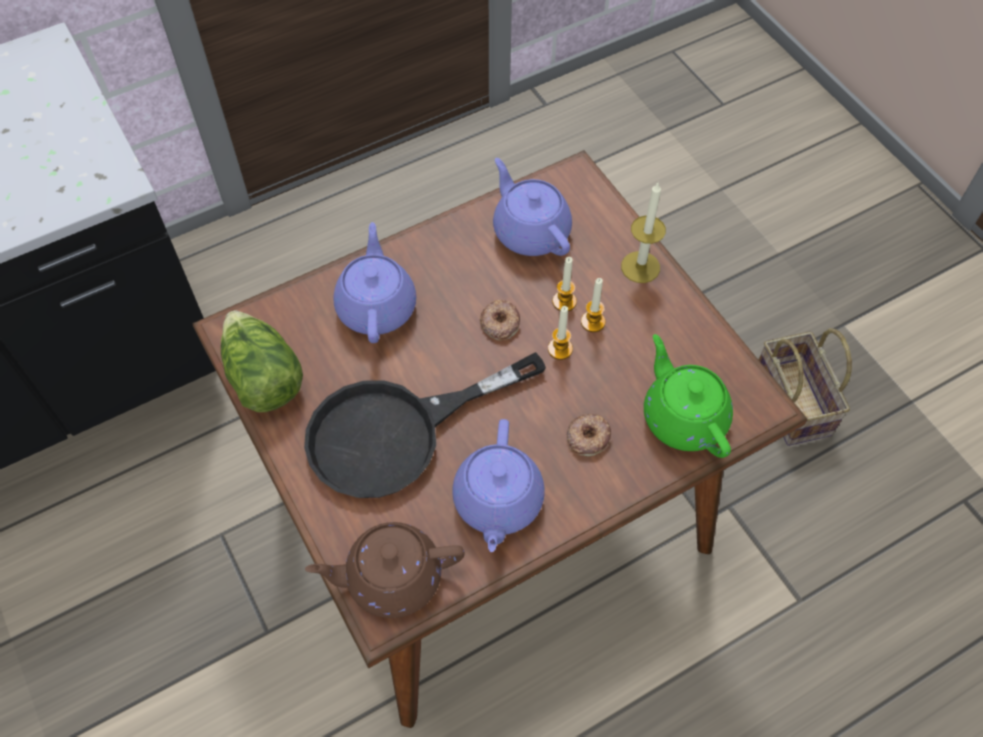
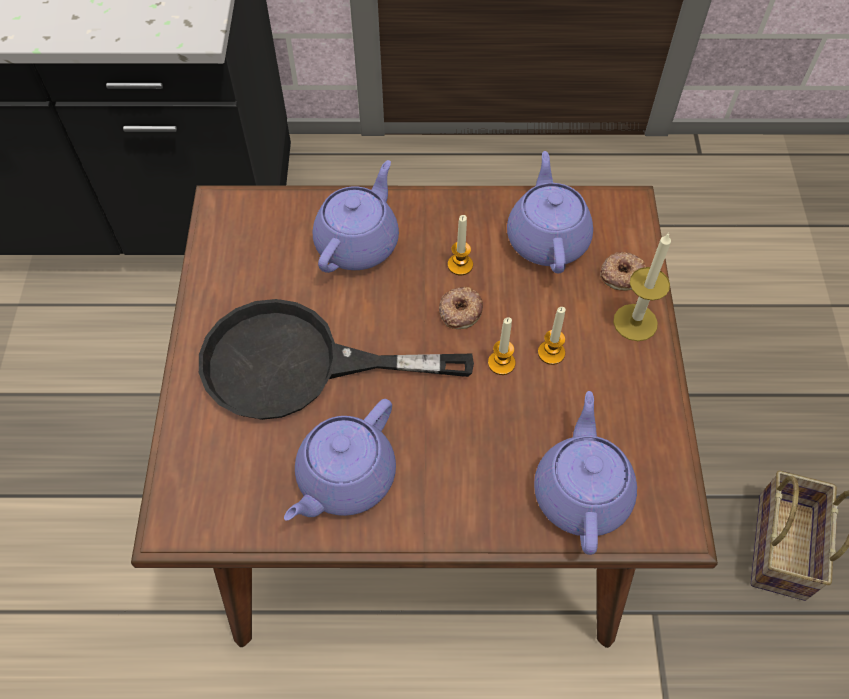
camera: 30 degrees right, 0 degrees up
lettuce [221,311,303,412] -> none
brown teapot [305,522,464,618] -> none
candle [552,257,577,311] -> candle moved to [448,215,473,275]
donut [567,414,611,457] -> donut moved to [600,252,646,291]
green teapot [644,334,733,458] -> purple teapot [534,391,637,555]

